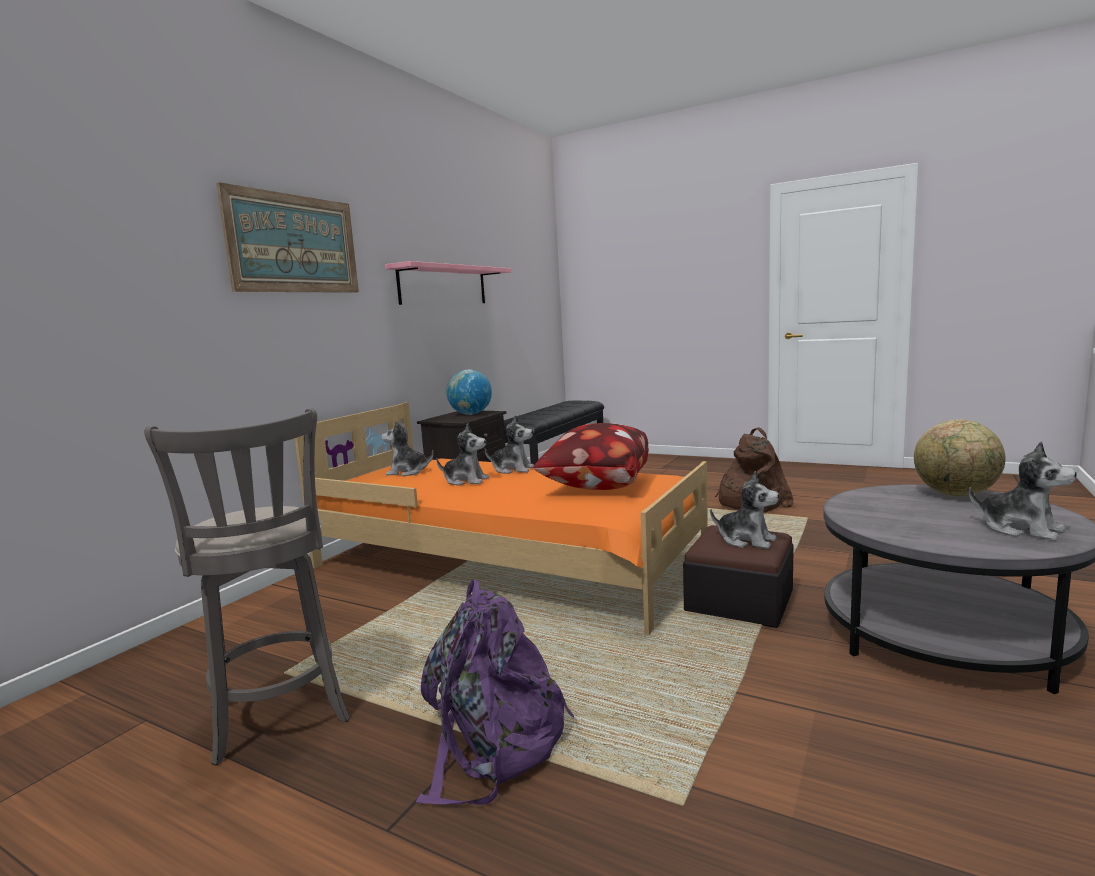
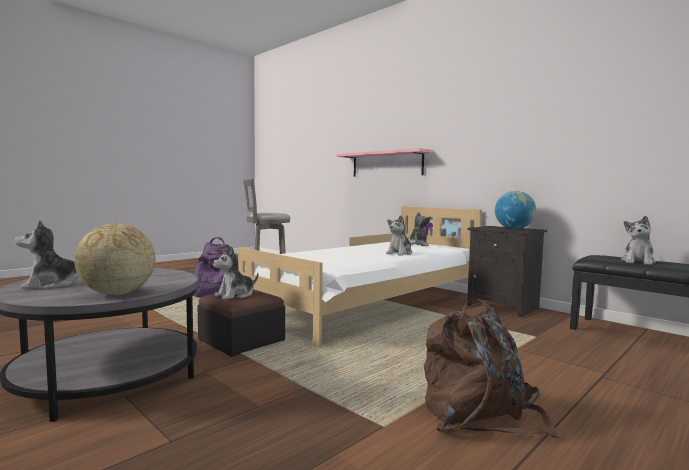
camera: 105 degrees right, 5 degrees down
picture [216,182,359,293] -> none
orange bed [294,402,708,635] -> white bed [238,206,482,348]
pink shelf [385,261,511,305] -> pink shelf moved to [336,148,432,176]
plush toy [436,424,489,486] -> plush toy moved to [621,216,656,265]
pillow [533,423,649,490] -> none

